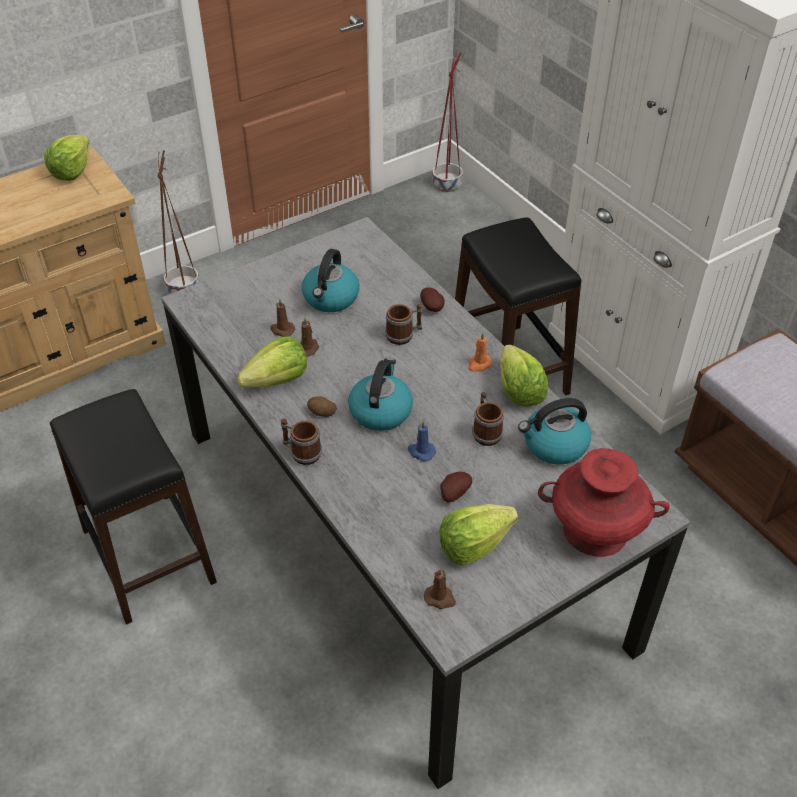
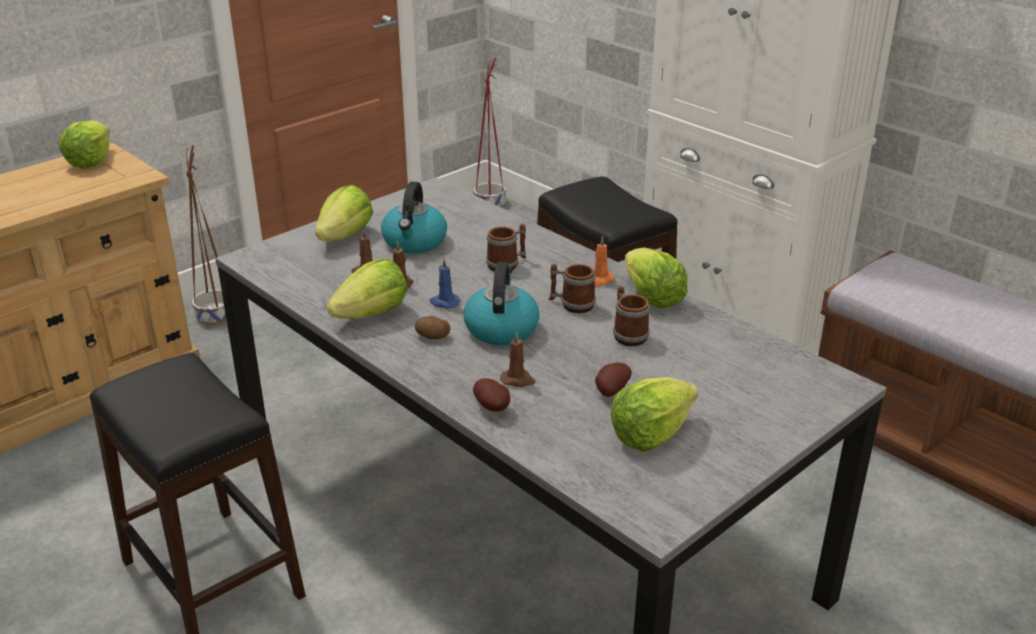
camera: 10 degrees left, 15 degrees down
mug [281,418,322,465] -> mug moved to [549,264,596,313]
blue candle [408,421,436,461] -> blue candle moved to [430,258,461,309]
potato [420,287,445,312] -> potato moved to [473,378,510,412]
brown candle [424,568,456,609] -> brown candle moved to [500,332,536,387]
kettle [518,398,591,465] -> none
red vase [538,448,670,557] -> none
none -> lettuce [315,185,373,241]

